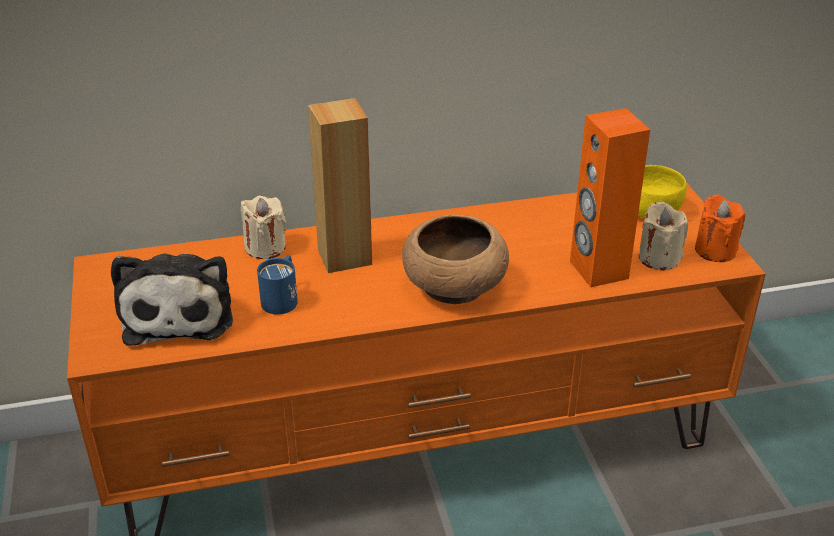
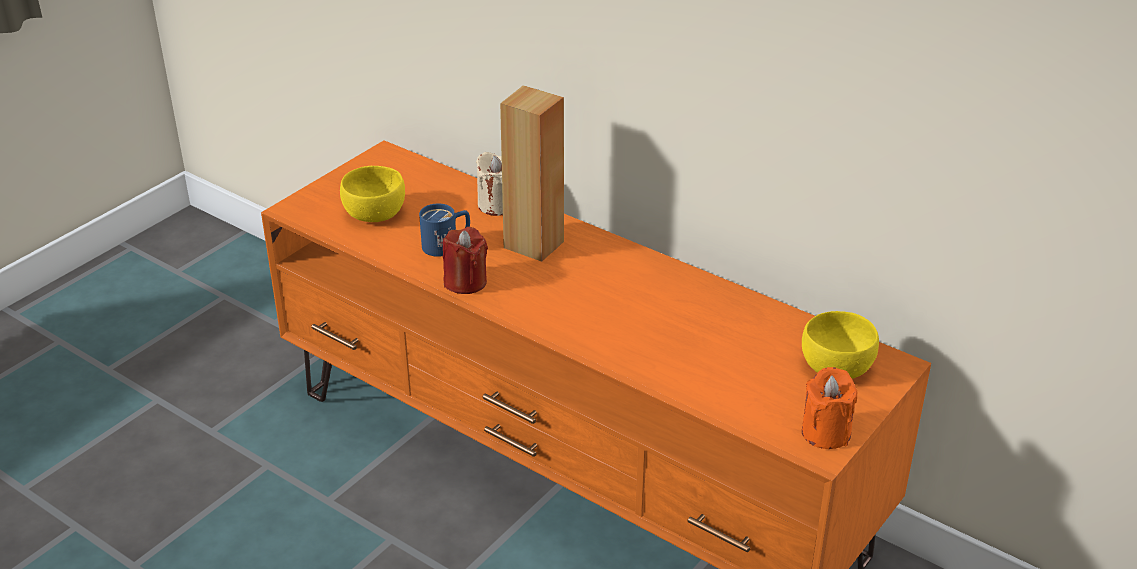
camera: 50 degrees right, 0 degrees up
plush toy [111,254,233,346] -> yellow bowl [340,166,405,222]
brown bowl [402,215,509,304] -> none
orange speaker [570,108,650,287] -> none
beige candle [639,202,688,271] -> none
none -> red candle [443,227,488,294]

